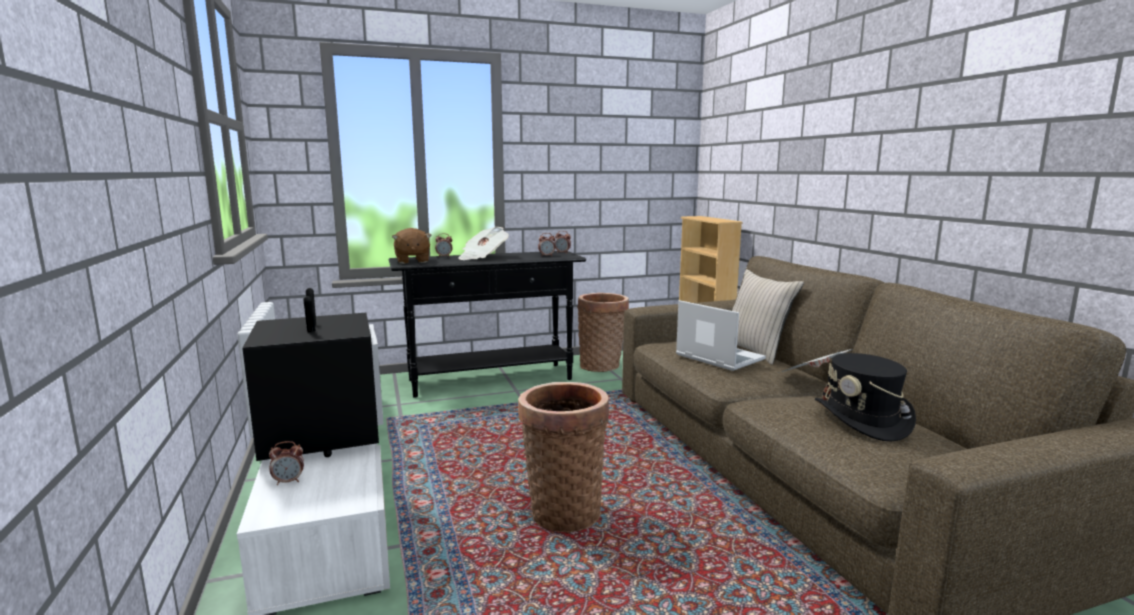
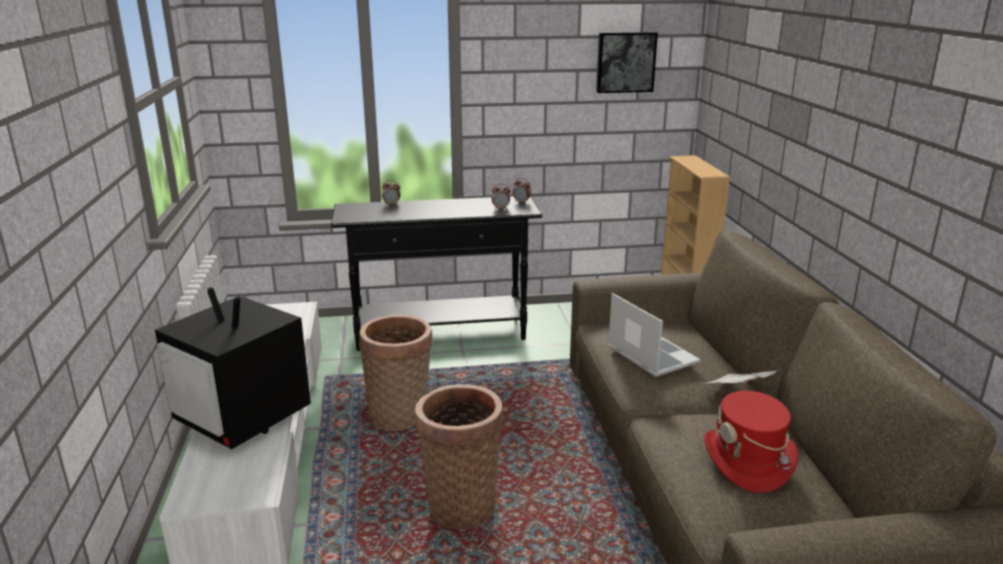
camera: 10 degrees right, 10 degrees up
television [242,288,384,461] -> television turned 135 degrees clockwise [155,287,311,449]
alarm clock [269,441,304,485] -> none
brown plush toy [392,228,432,264] -> none
newspaper [458,227,509,260] -> none
basket [577,293,629,372] -> basket moved to [359,314,433,431]
beige pillow [732,269,804,365] -> none
black hat [815,353,916,442] -> red hat [704,391,798,493]
none -> picture [596,32,658,93]

